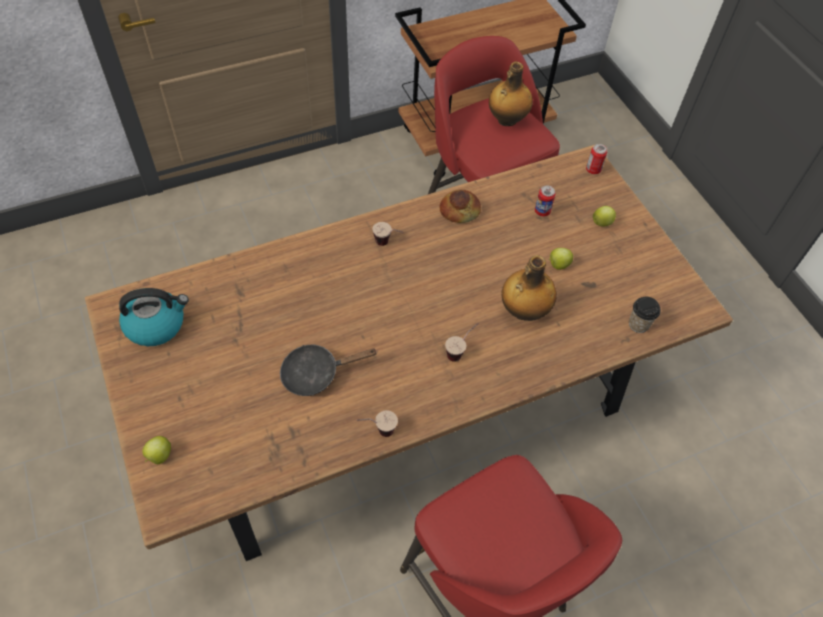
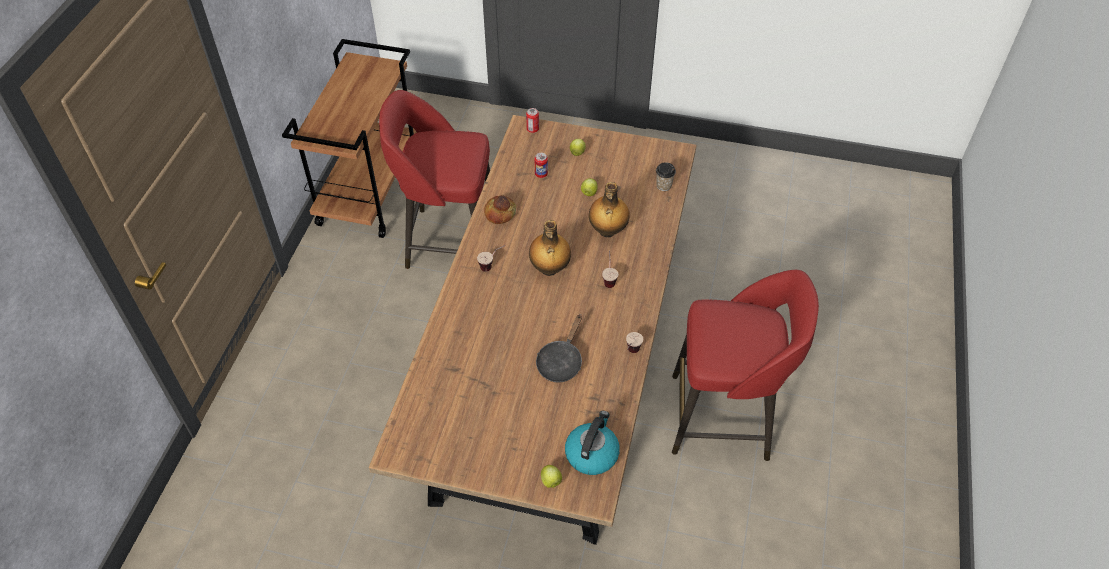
camera: 50 degrees left, 5 degrees down
kettle [119,288,189,346] -> kettle moved to [565,411,620,475]
bottle [489,61,533,126] -> bottle moved to [529,220,571,276]

